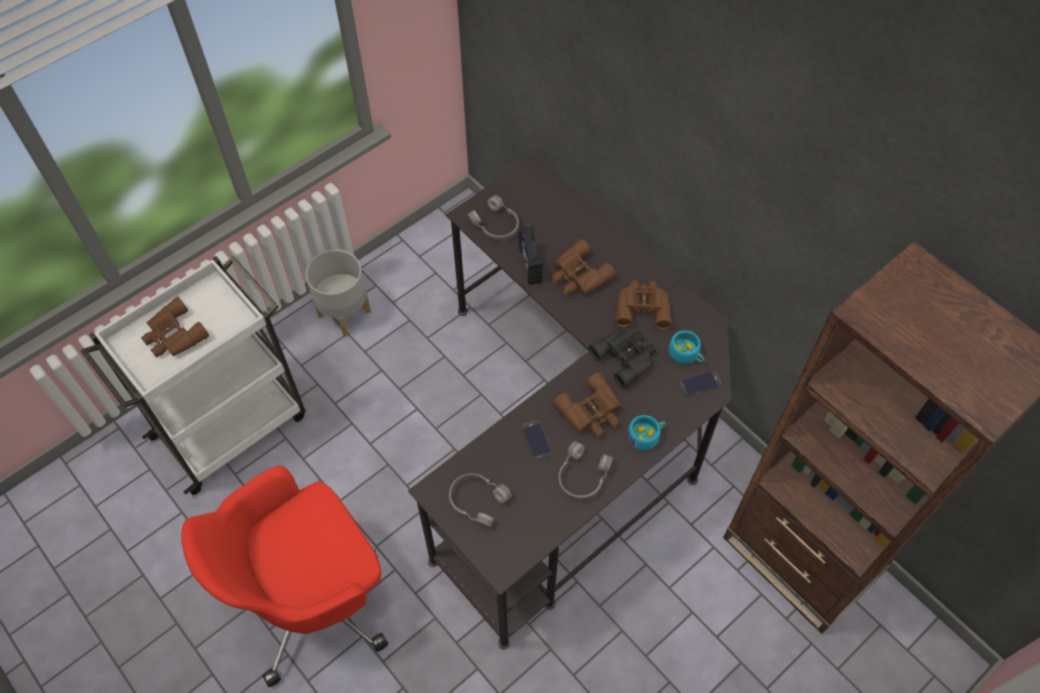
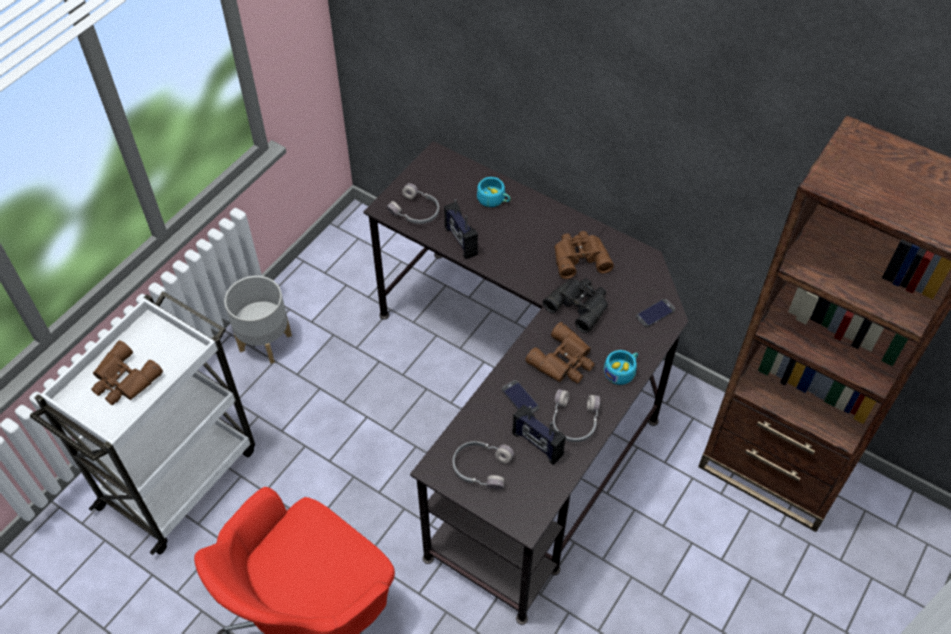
camera: 15 degrees left, 5 degrees down
brown binoculars [551,239,616,295] -> none
turquoise cup [669,330,704,364] -> turquoise cup moved to [477,177,511,207]
none -> radio [512,405,566,465]

